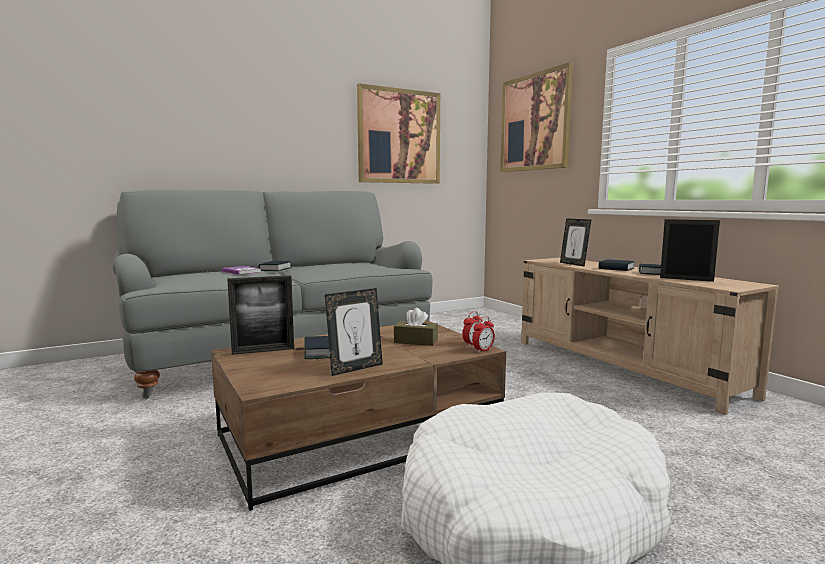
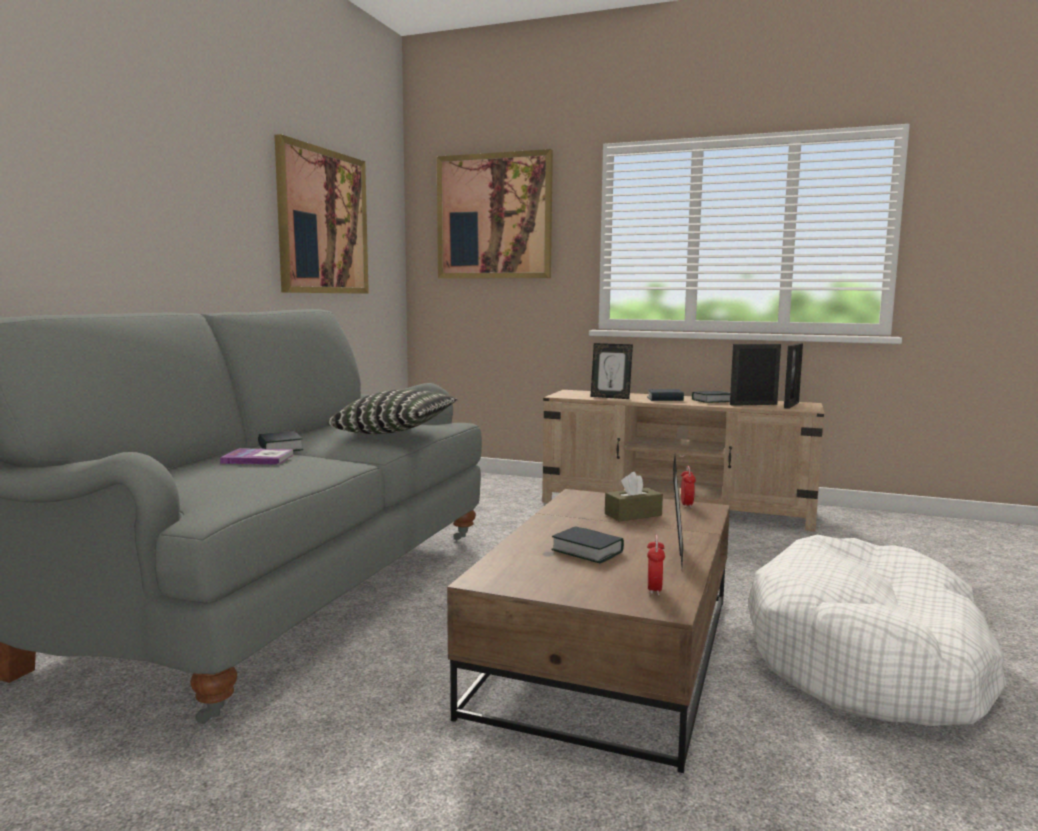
camera: 40 degrees left, 0 degrees up
picture frame [227,275,294,355] -> picture frame moved to [784,343,803,409]
alarm clock [472,316,495,353] -> alarm clock moved to [647,535,665,596]
none -> pillow [328,389,458,434]

